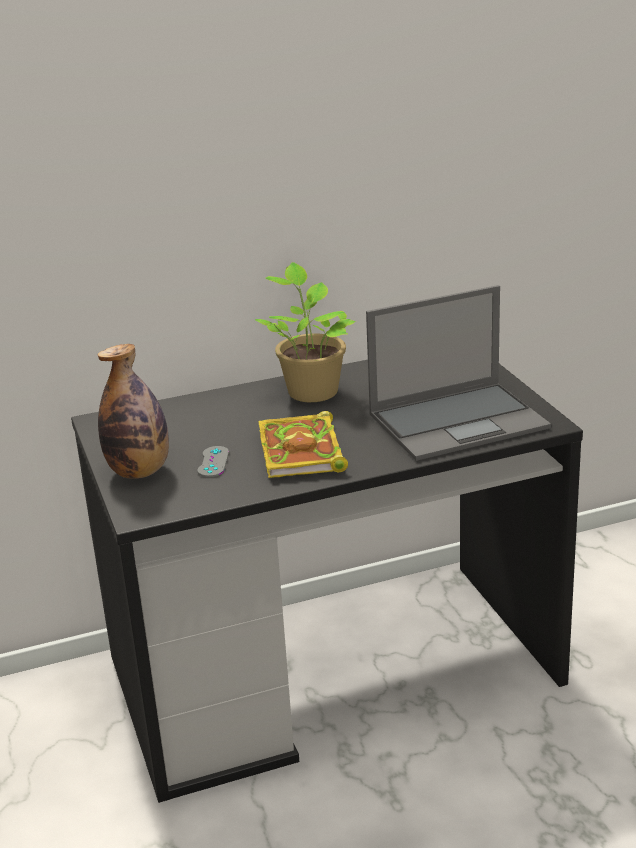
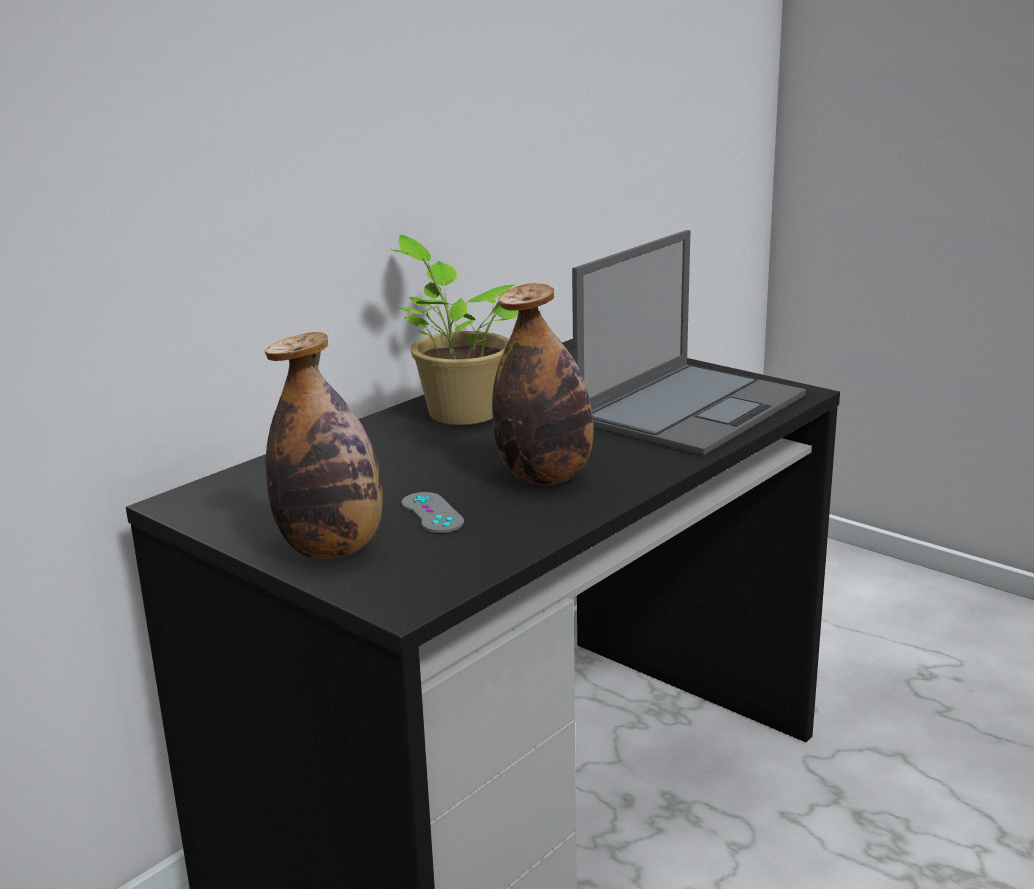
camera: 30 degrees left, 5 degrees down
book [258,411,348,478] -> bottle [492,283,594,485]

